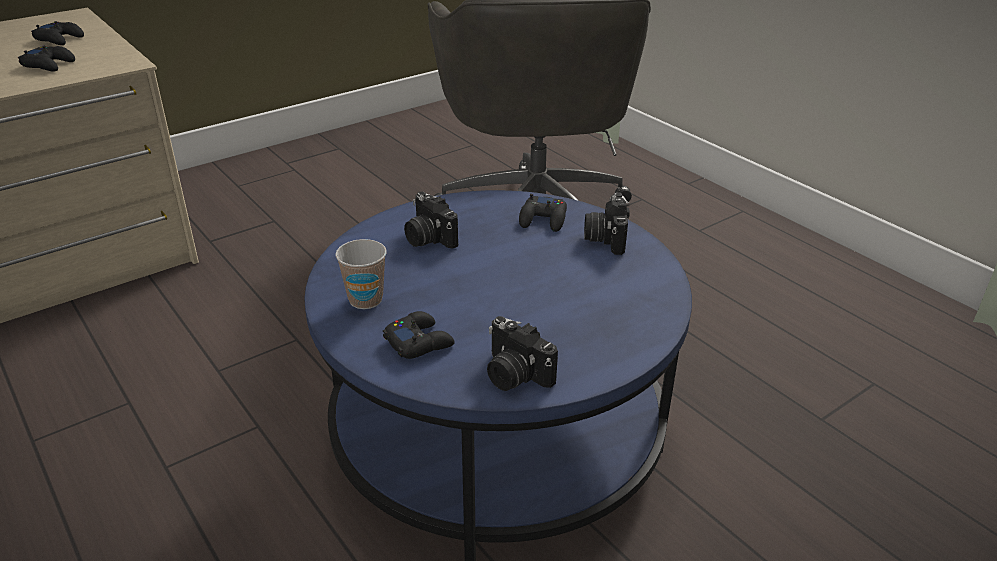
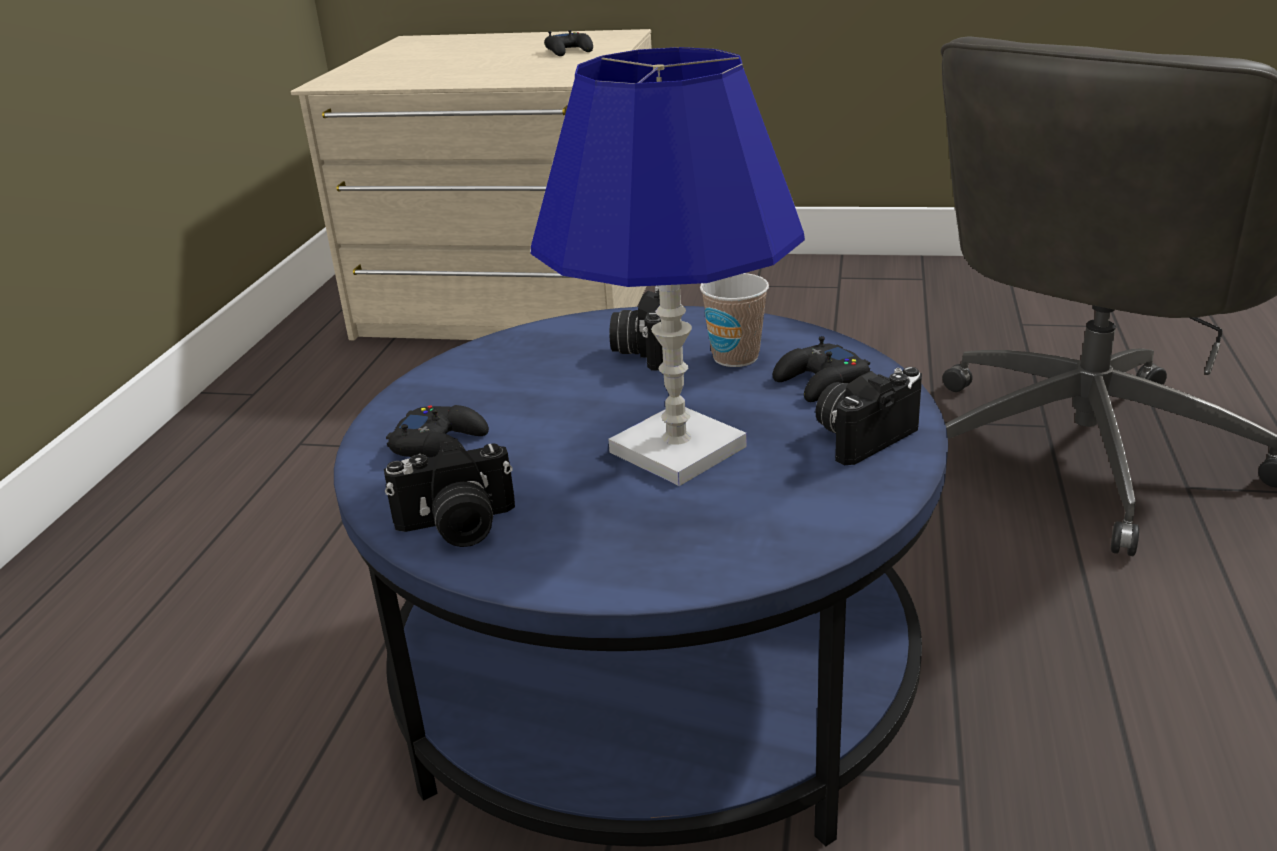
camera: 50 degrees right, 5 degrees down
black game controller [18,46,75,72] -> none
cup [335,239,387,309] -> cup moved to [700,273,769,367]
camera [487,316,558,391] -> camera turned 105 degrees counterclockwise [384,439,515,547]
none -> blue table lamp [531,47,805,486]

